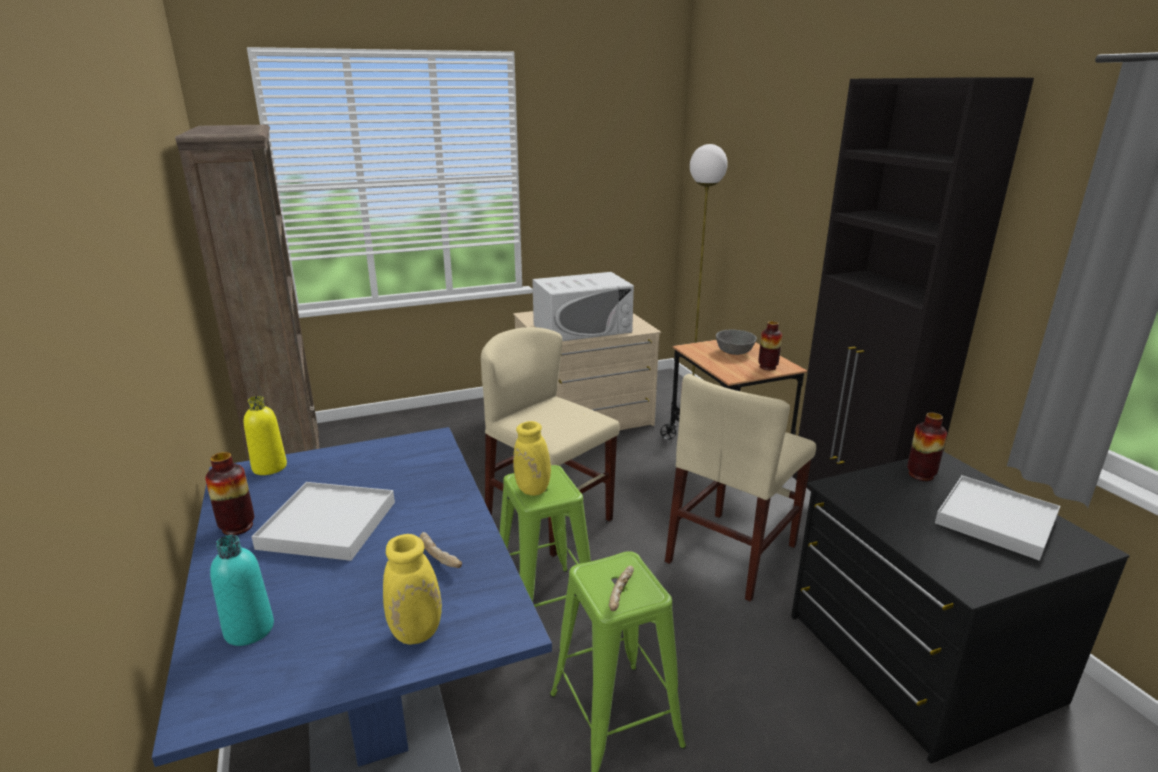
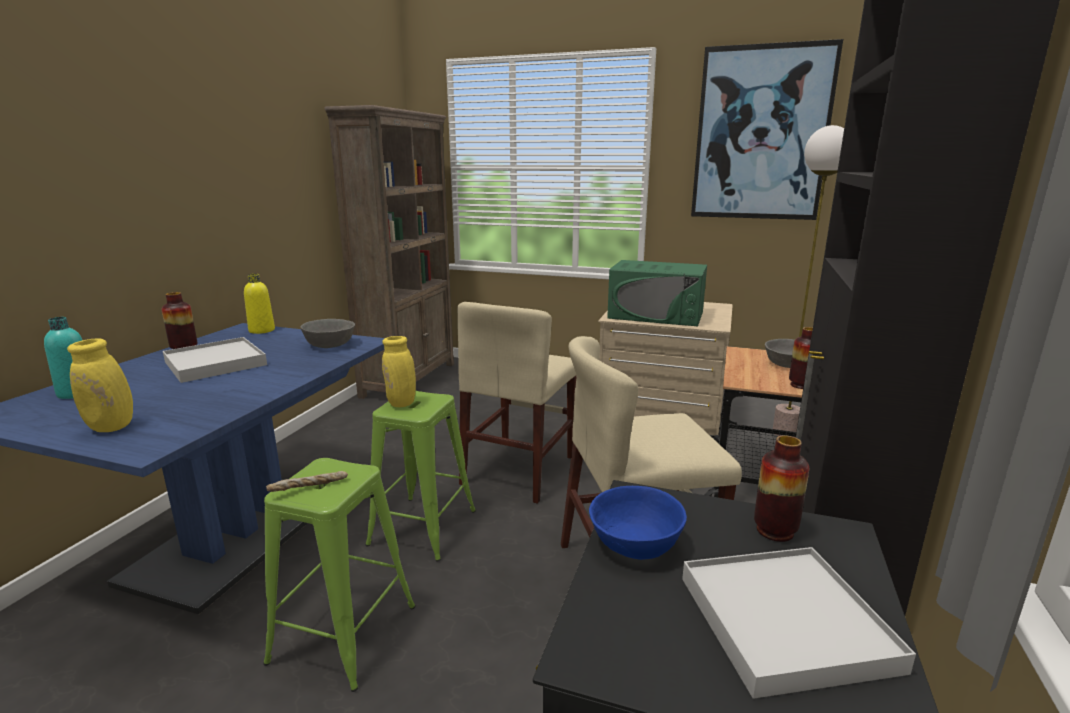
camera: 40 degrees right, 5 degrees down
bread [420,532,462,568] -> none
beige chair [481,327,620,557] -> beige chair turned 150 degrees counterclockwise [457,302,576,504]
white microwave [532,272,634,341] -> green microwave [607,260,707,326]
none -> grey bowl [300,319,355,348]
none -> blue bowl [589,486,687,560]
none -> picture [691,39,843,220]

